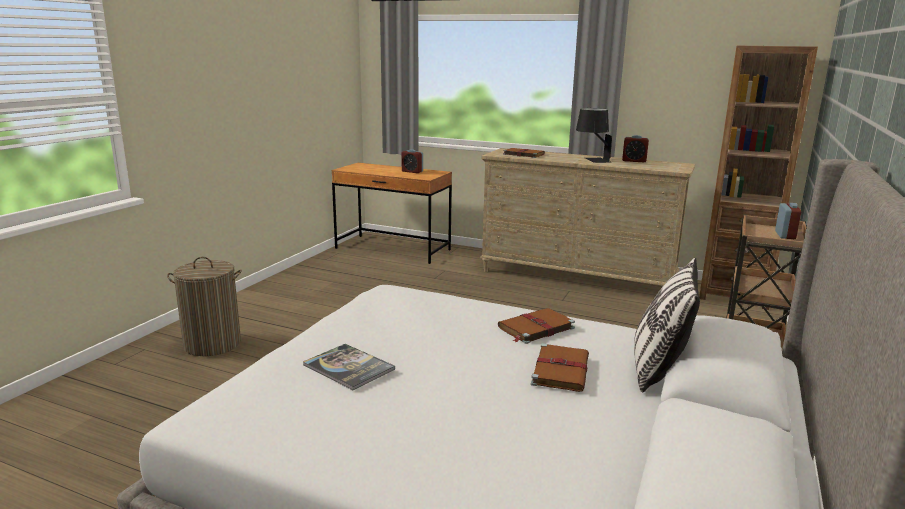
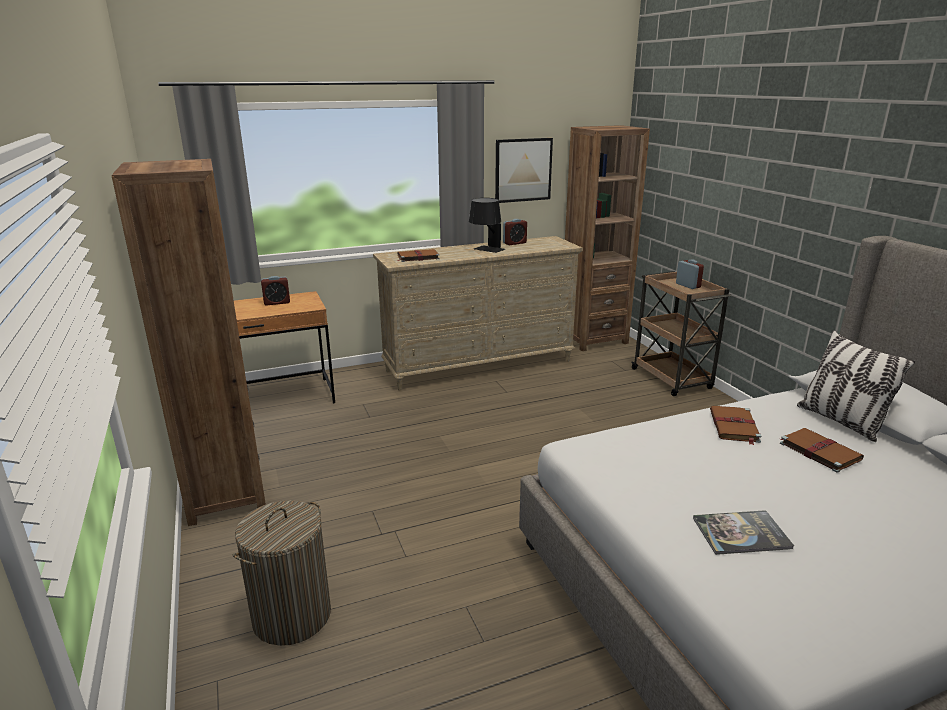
camera: 45 degrees left, 5 degrees up
none -> brown bookcase [112,159,266,526]
none -> picture [495,138,553,203]

